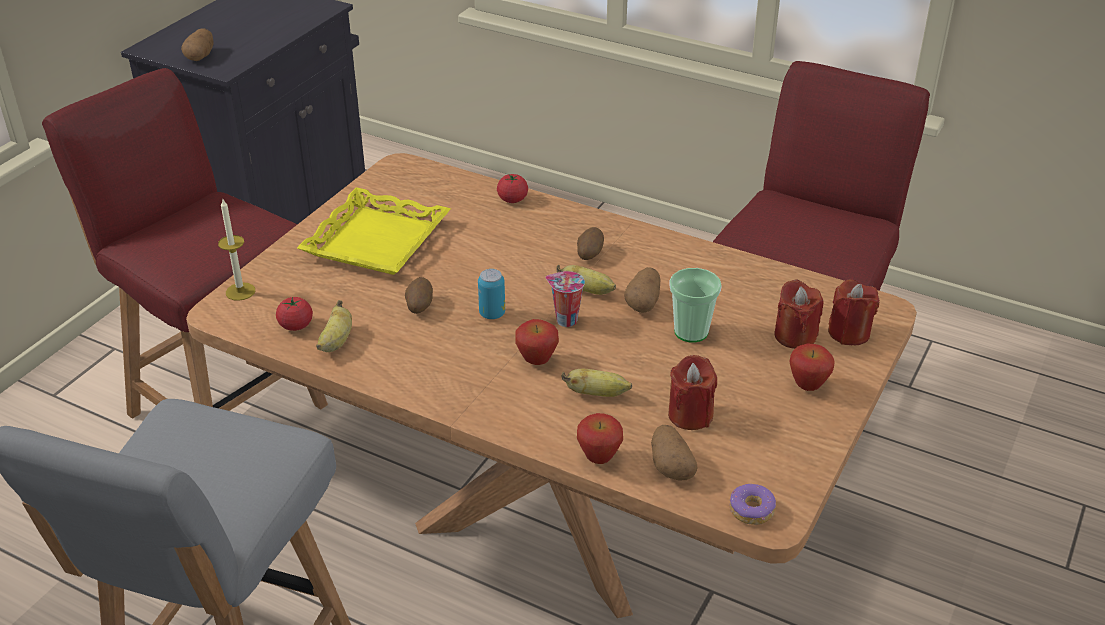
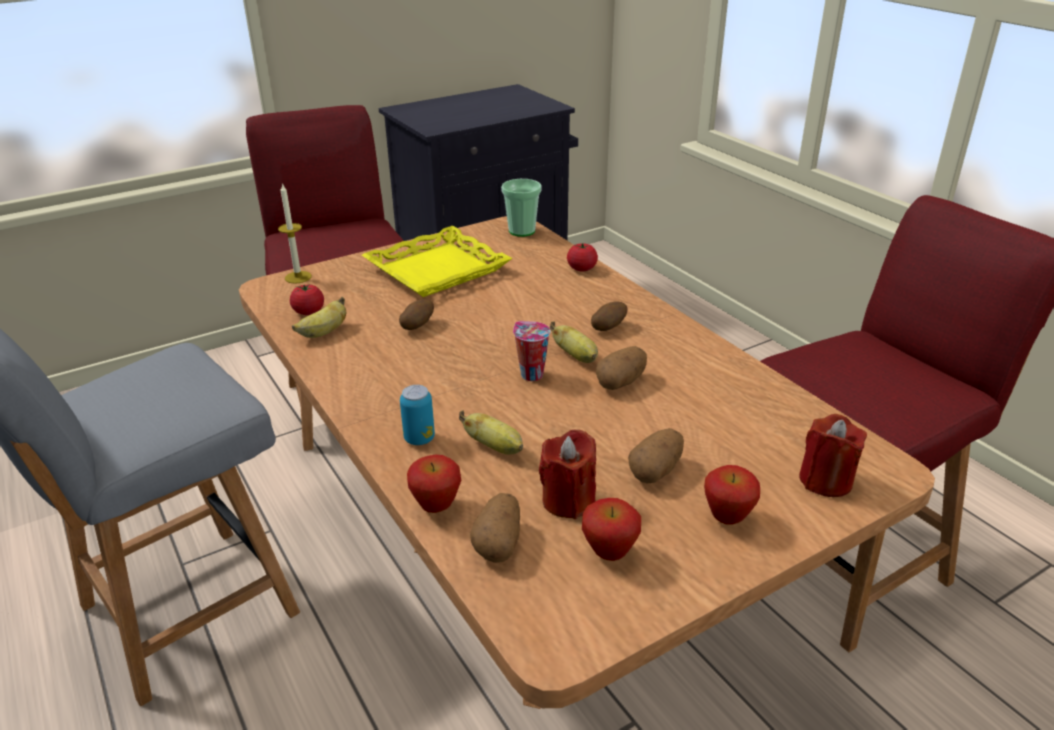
camera: 30 degrees right, 5 degrees down
potato [181,28,213,61] -> potato moved to [628,428,684,484]
can [478,269,505,319] -> can moved to [400,385,435,445]
apple [515,319,559,365] -> apple moved to [582,498,641,561]
cup [669,268,722,343] -> cup moved to [501,179,542,237]
donut [730,484,776,525] -> none
red candle [774,279,823,349] -> none

